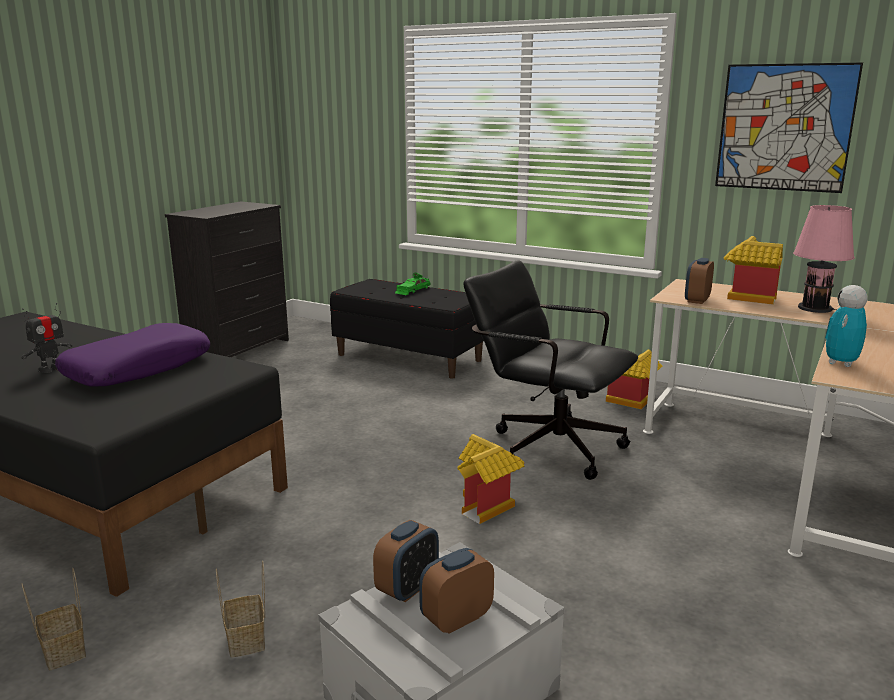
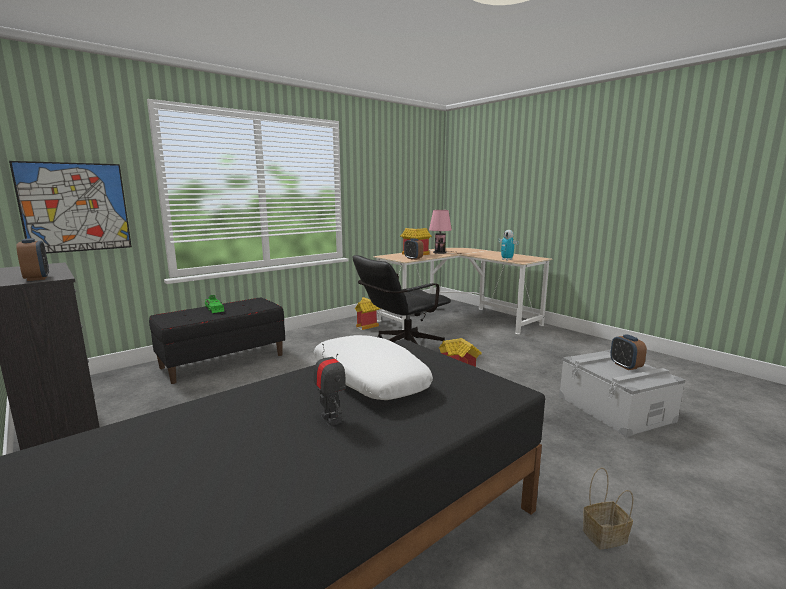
camera: 70 degrees left, 5 degrees down
purple pillow [55,323,210,387] -> white pillow [314,335,433,400]
basket [216,560,265,657] -> none
alarm clock [373,520,439,602] -> alarm clock moved to [16,238,49,281]
picture [715,63,863,193] -> picture moved to [9,161,132,254]

